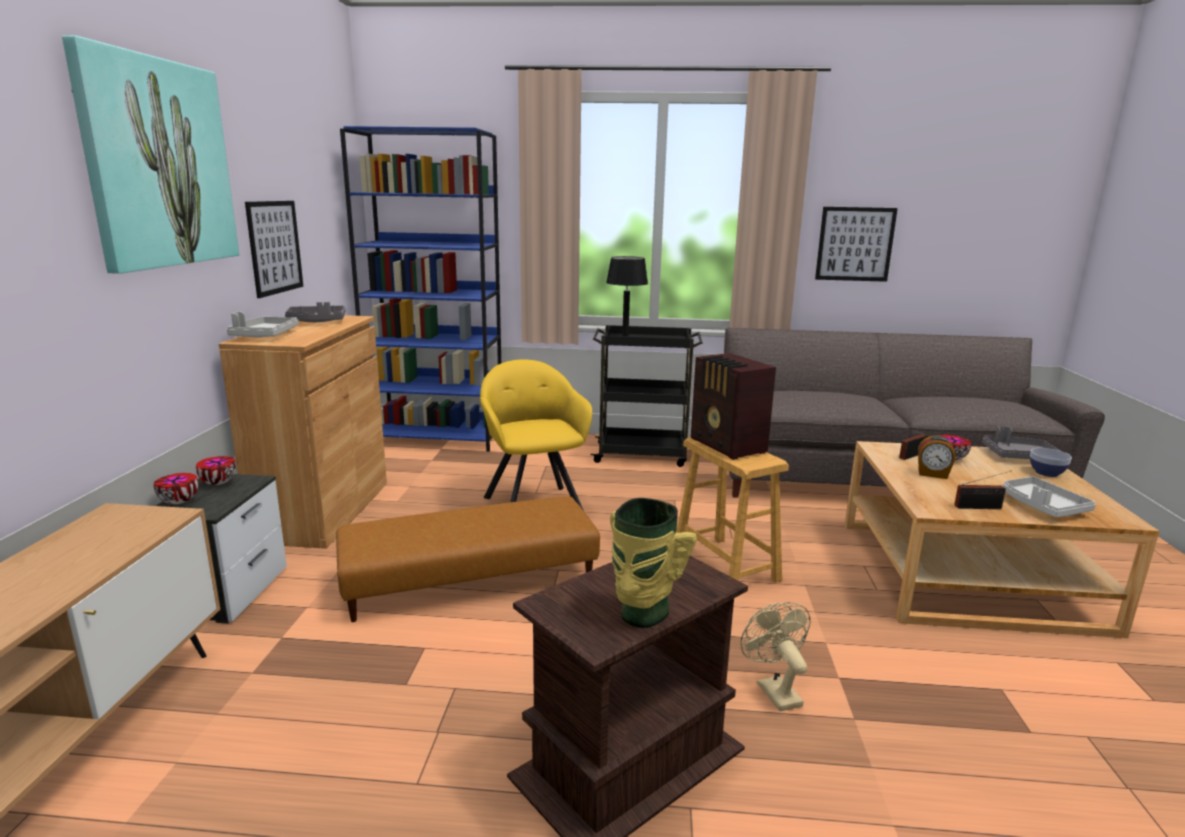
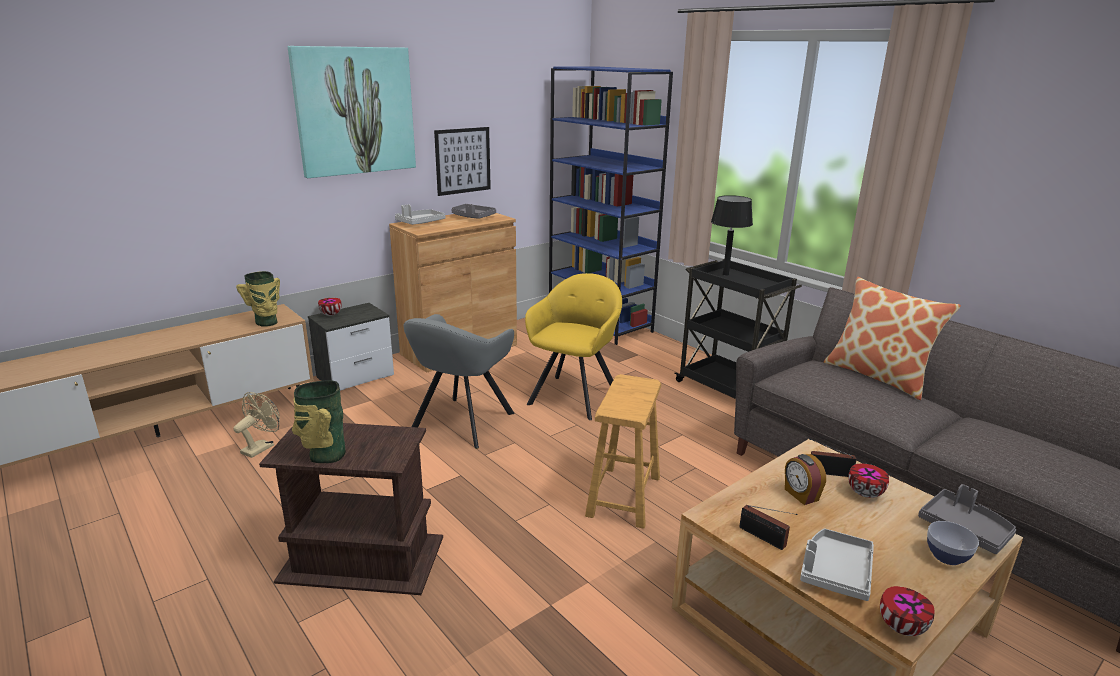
camera: 45 degrees right, 5 degrees up
bowl [196,456,237,485] -> bowl moved to [880,586,935,636]
brown ottoman [336,496,600,622] -> grey armchair [403,314,514,449]
radio [691,353,776,460] -> none
beige fan [740,602,811,711] -> beige fan moved to [233,392,280,458]
picture [815,207,898,282] -> none
none -> vase [236,271,280,327]
none -> pillow [824,277,961,400]

